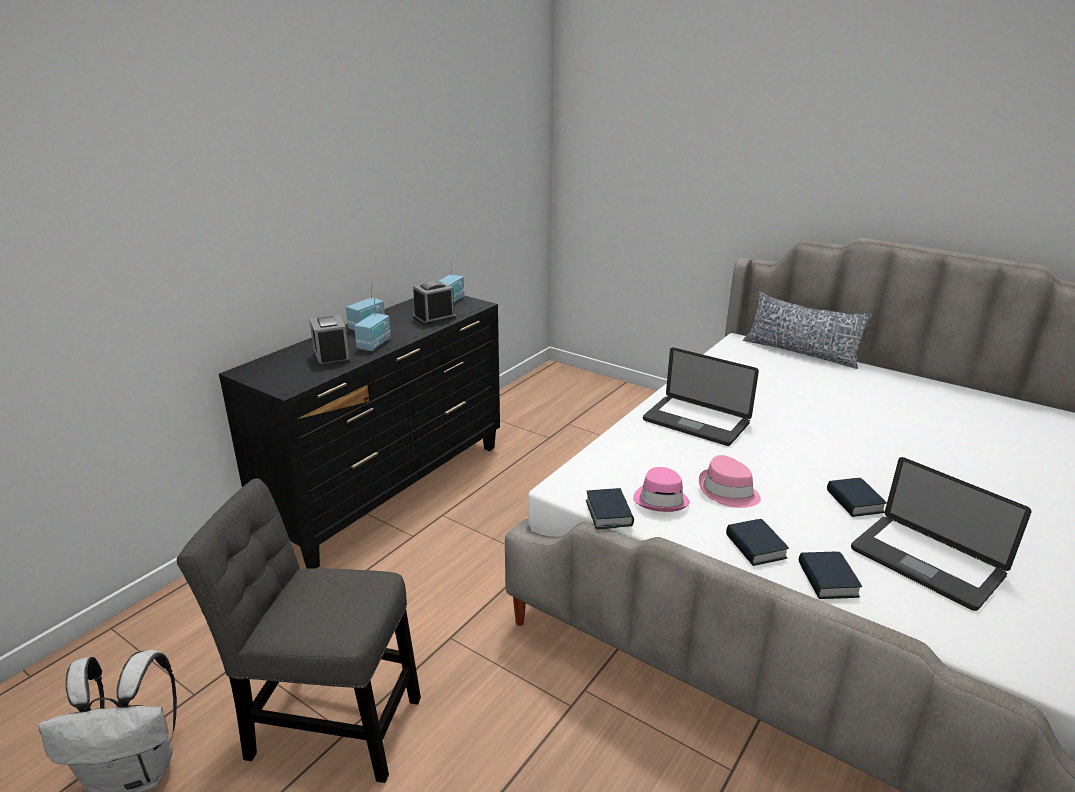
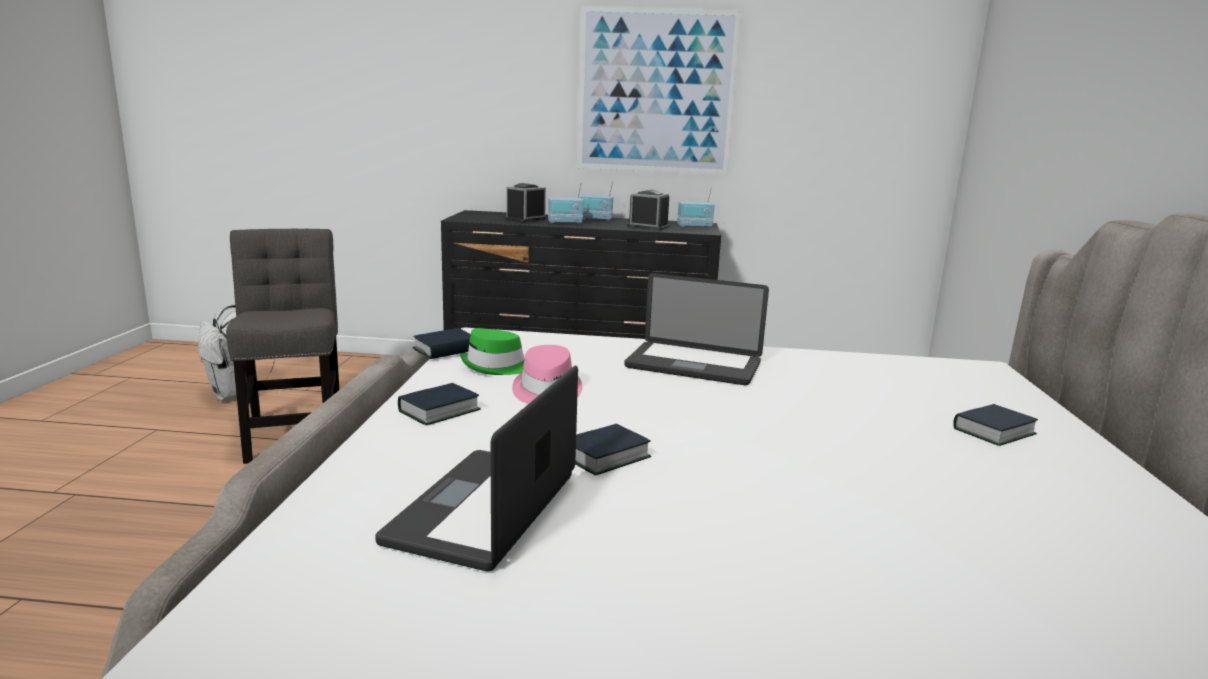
camera: 60 degrees right, 10 degrees down
pink hat [633,467,690,512] -> green hat [460,328,524,375]
laptop [643,347,759,446] -> laptop turned 75 degrees counterclockwise [624,273,769,385]
pillow [743,291,872,369] -> none
book [799,552,862,599] -> book moved to [953,404,1038,446]
none -> picture [577,6,742,175]

